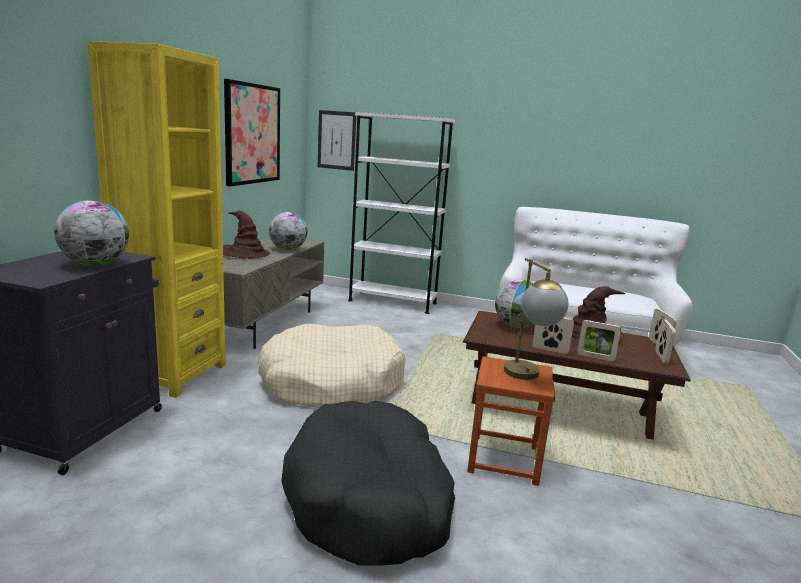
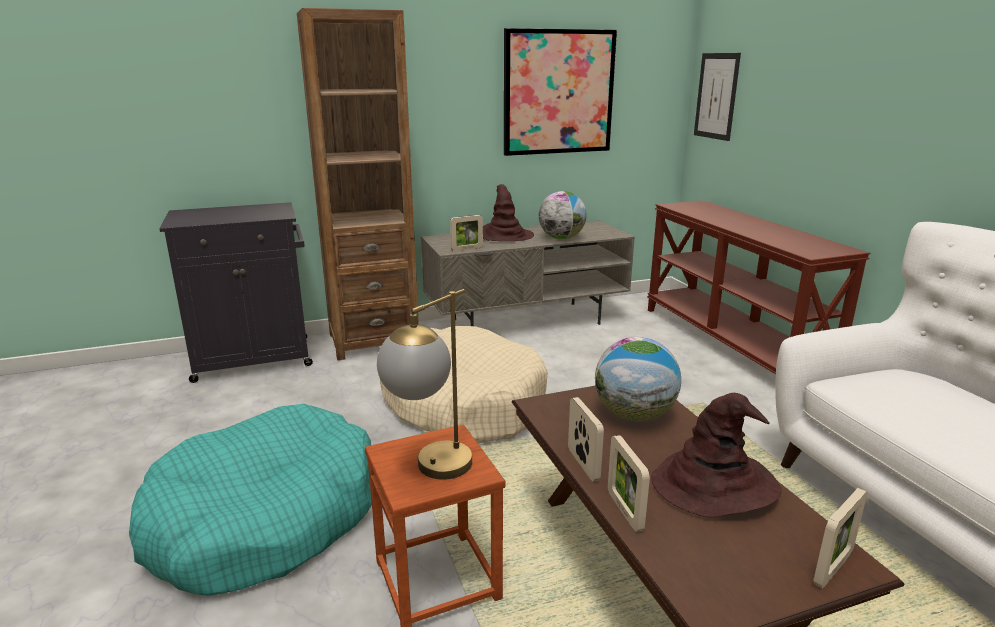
camera: 55 degrees right, 5 degrees up
globe [54,200,129,266] -> none
yellow bookcase [87,41,226,398] -> brown bookcase [297,8,419,360]
black dog bed [281,401,455,566] -> turquoise dog bed [129,404,372,596]
white bookcase [348,112,455,314] -> brown console table [647,200,871,374]
picture frame [655,319,676,364] -> picture frame moved to [450,215,483,251]

